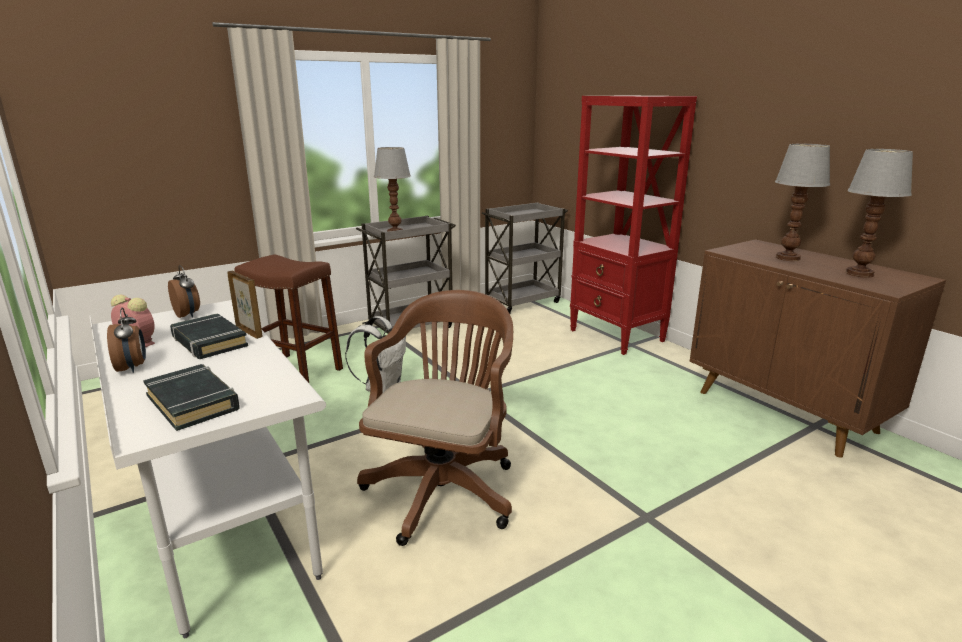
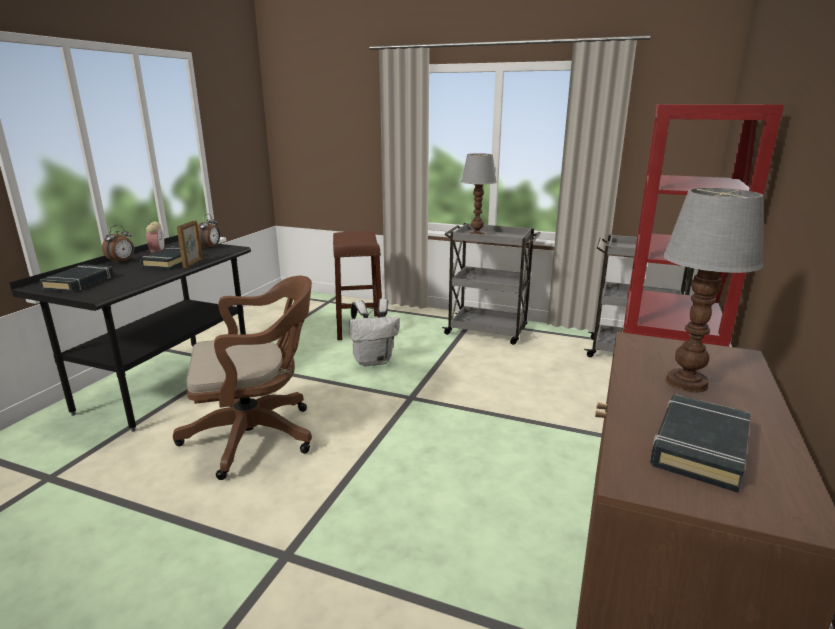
camera: 55 degrees right, 0 degrees up
white desk [89,300,326,638] -> black desk [9,235,251,432]
table lamp [846,149,913,278] -> black book [650,394,751,493]

